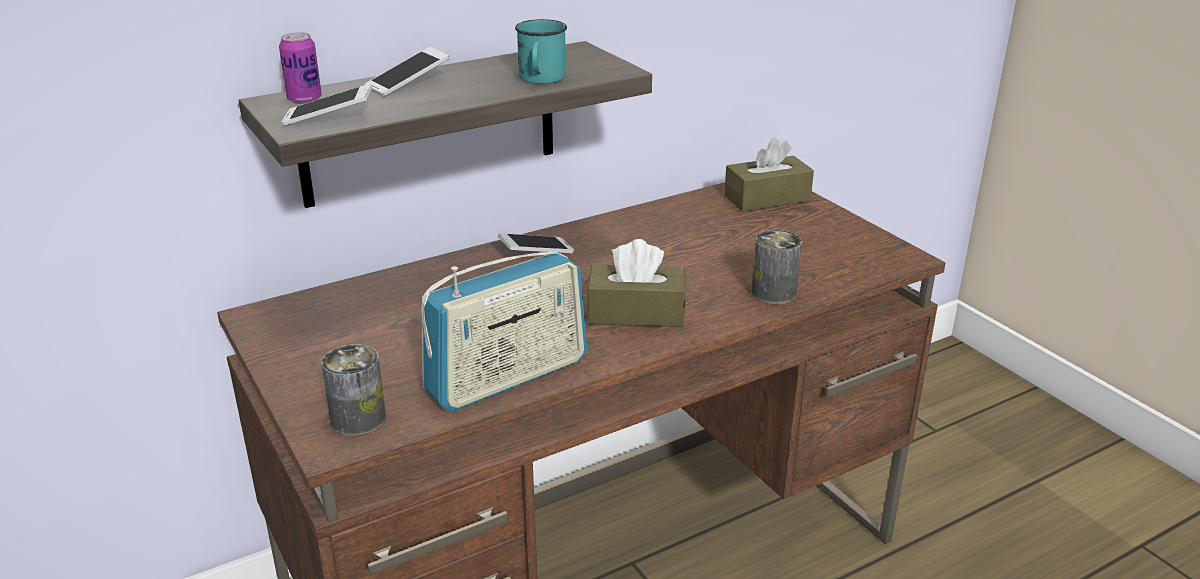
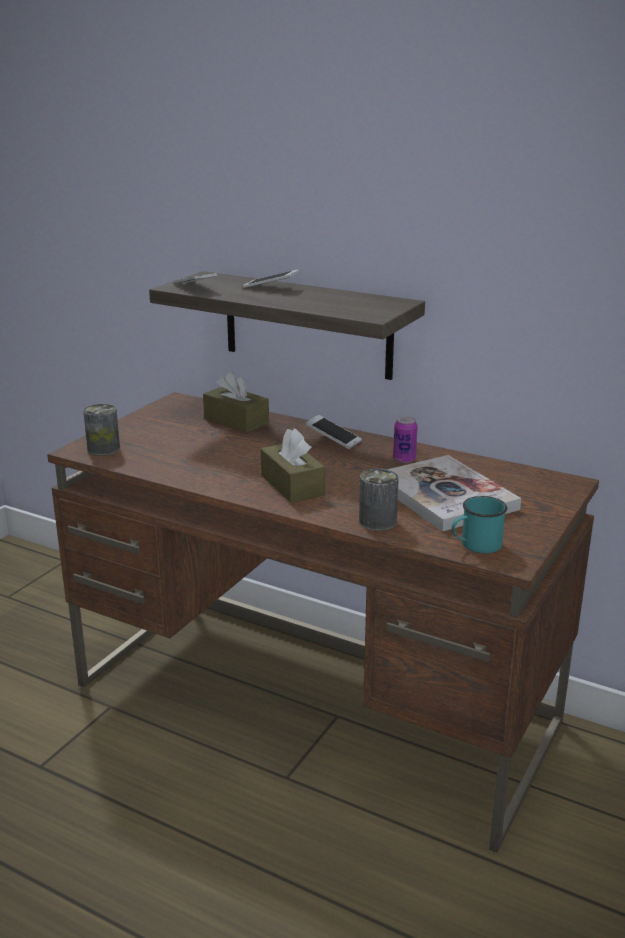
camera: 60 degrees right, 5 degrees down
can [279,32,322,104] -> can moved to [393,417,417,463]
radio [422,252,587,411] -> none
turquoise mug [515,19,567,84] -> turquoise mug moved to [452,496,507,553]
brown tissue box [724,138,814,212] -> brown tissue box moved to [203,372,269,433]
none -> book [387,455,521,532]

